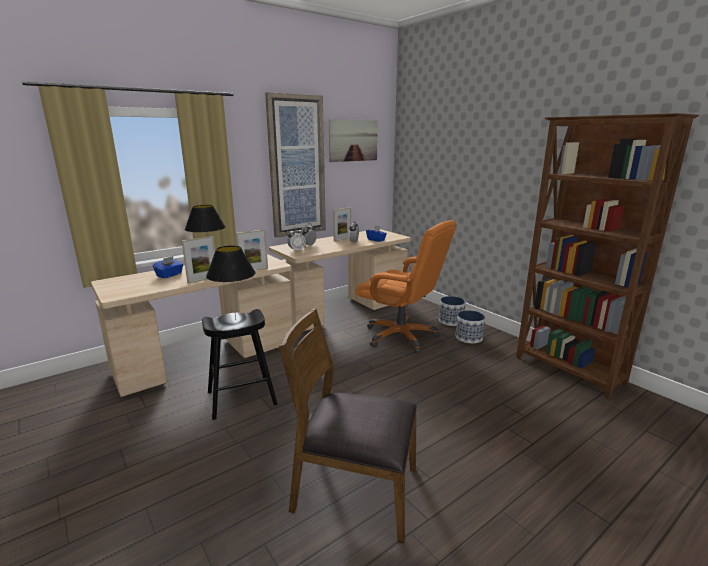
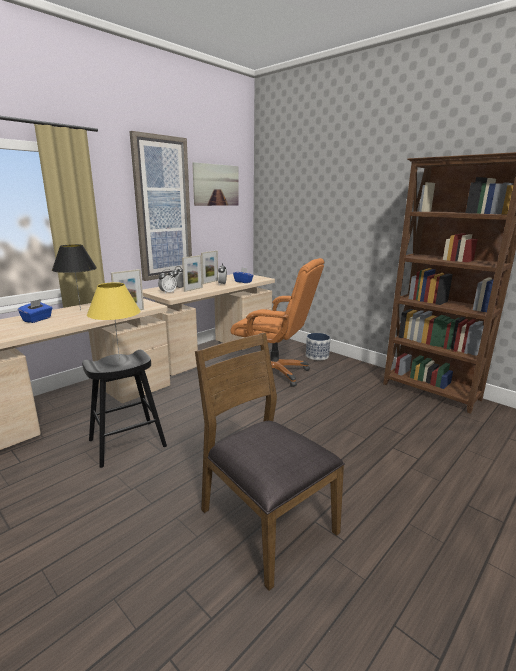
camera: 10 degrees left, 0 degrees up
picture frame [182,236,215,284] -> picture frame moved to [182,255,203,292]
black table lamp [206,246,256,320] -> yellow table lamp [87,282,140,362]
brown chair [279,308,417,543] -> brown chair turned 45 degrees clockwise [195,333,345,591]
planter [455,310,485,343] -> none

